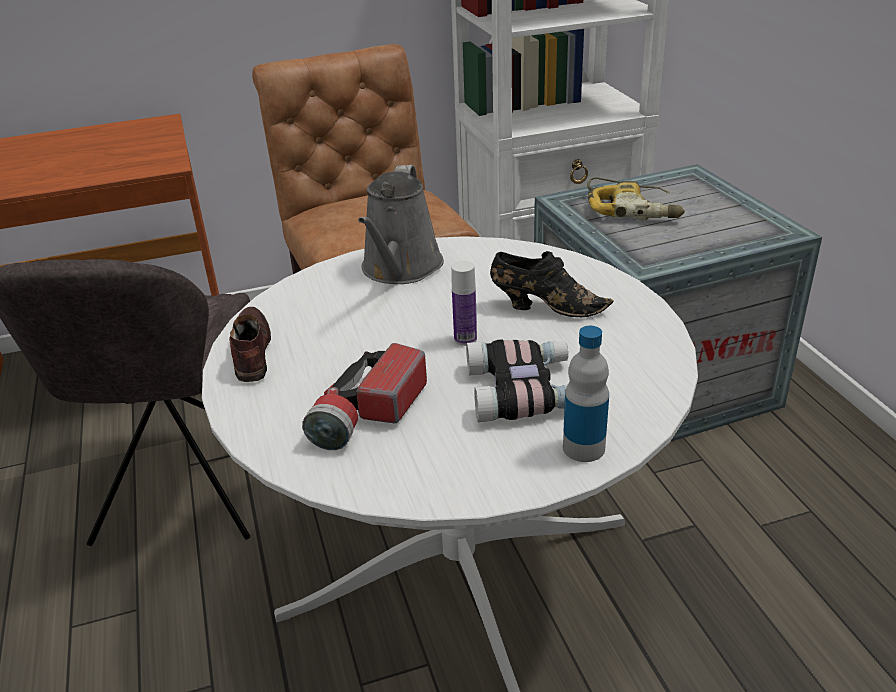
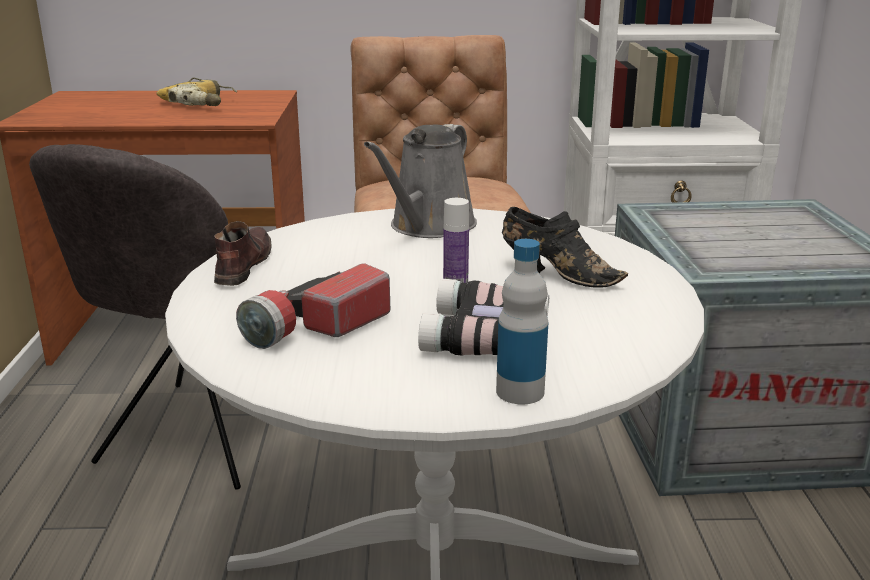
camera: 15 degrees right, 10 degrees down
power drill [587,177,685,220] -> power drill moved to [157,77,237,106]

